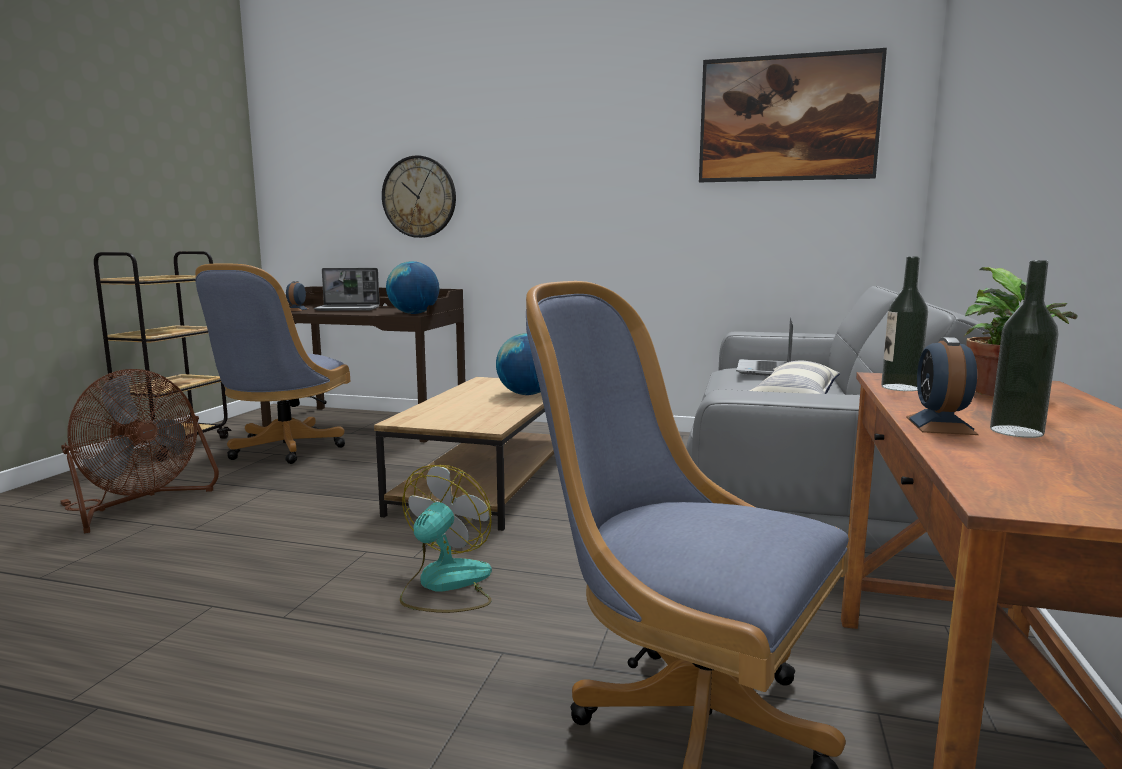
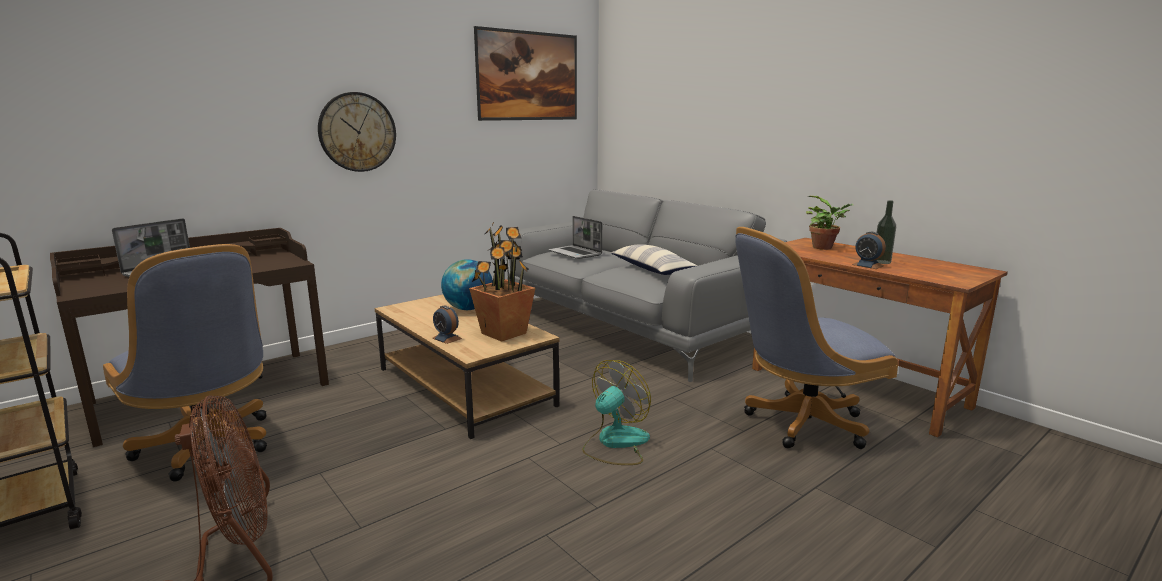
camera: 55 degrees left, 5 degrees up
alarm clock [286,281,308,311] -> alarm clock moved to [432,305,462,344]
wall clock [382,155,456,238] -> wall clock moved to [318,92,396,172]
globe [386,261,439,314] -> none
fan [400,465,492,613] -> fan turned 75 degrees clockwise [582,360,651,465]
bottle [881,257,928,391] -> none
none -> potted plant [469,222,535,342]

